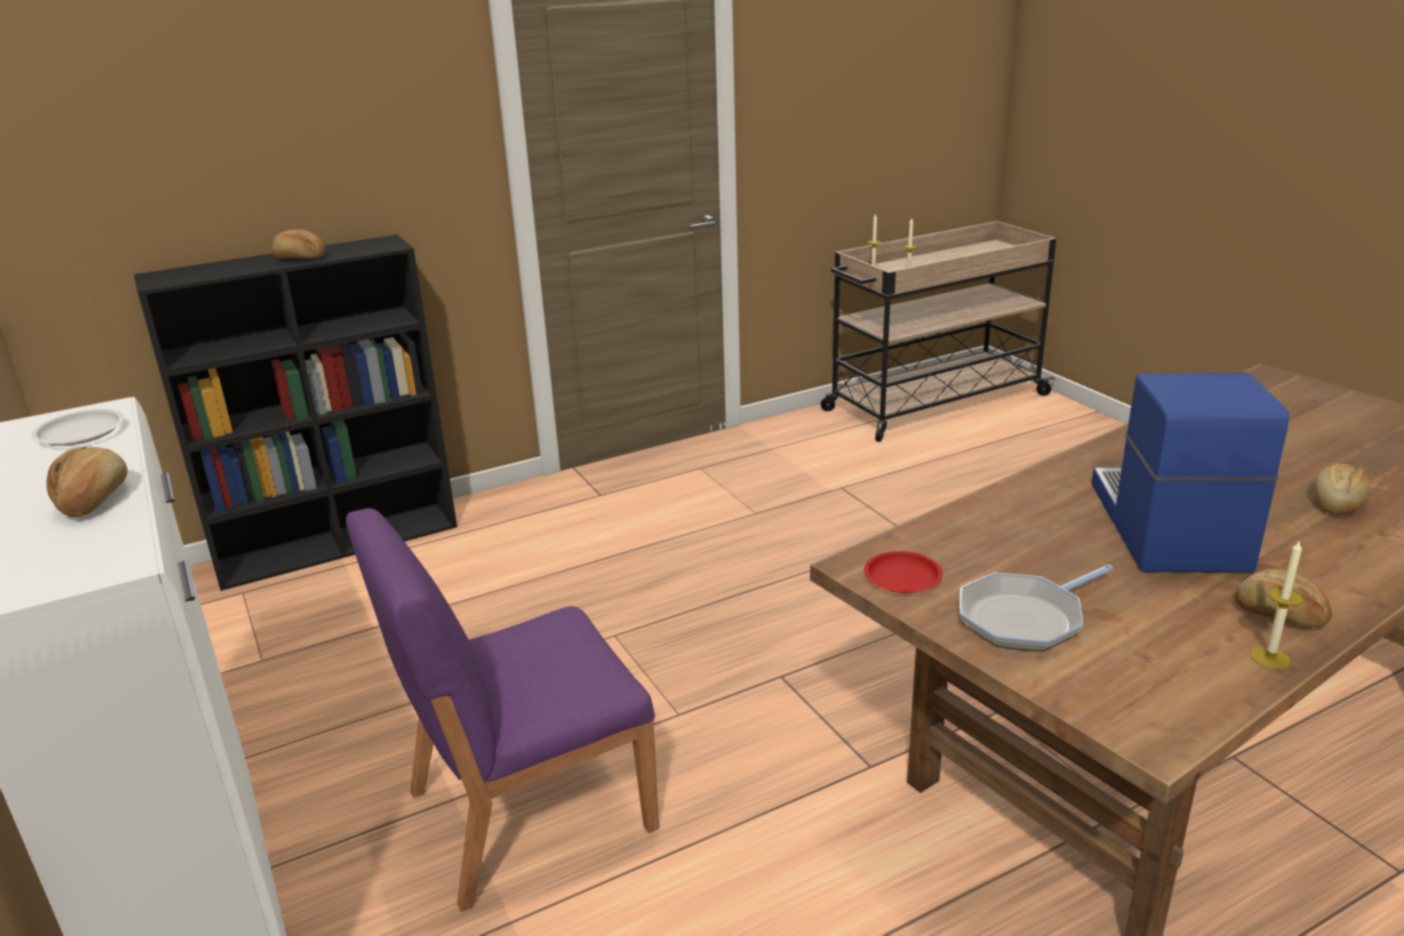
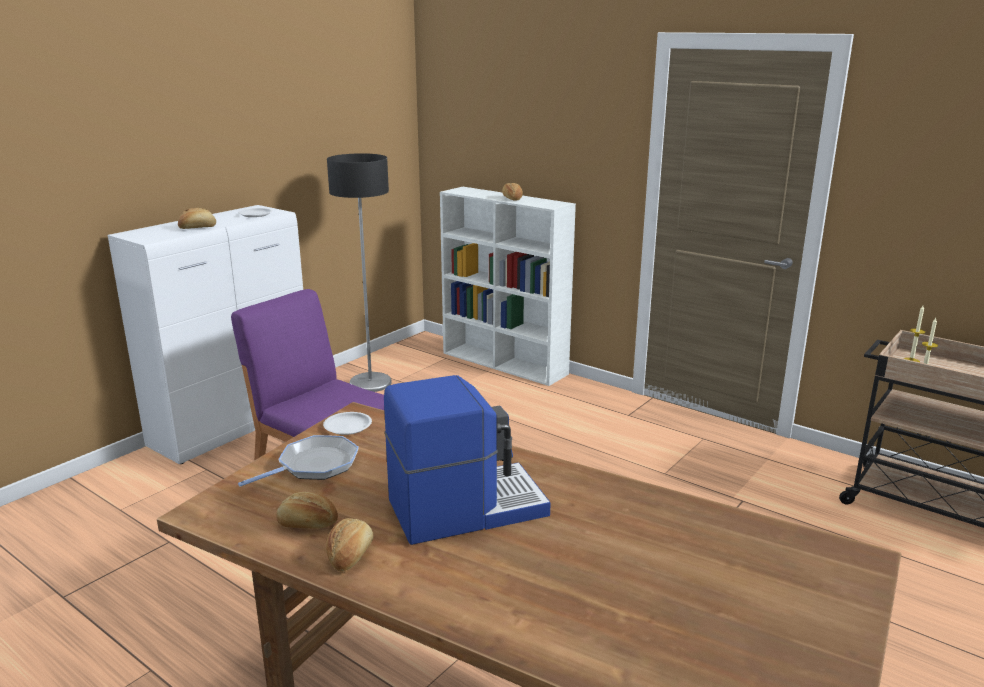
camera: 65 degrees right, 5 degrees down
black bookcase [134,235,457,591] -> white bookcase [440,187,576,386]
red plate [864,551,943,593] -> white plate [323,412,372,435]
frying pan [959,564,1113,652] -> frying pan turned 105 degrees clockwise [238,435,359,487]
candle [1250,540,1303,669] -> none
bread [1316,463,1371,516] -> bread moved to [276,492,338,528]
none -> floor lamp [327,153,392,392]

